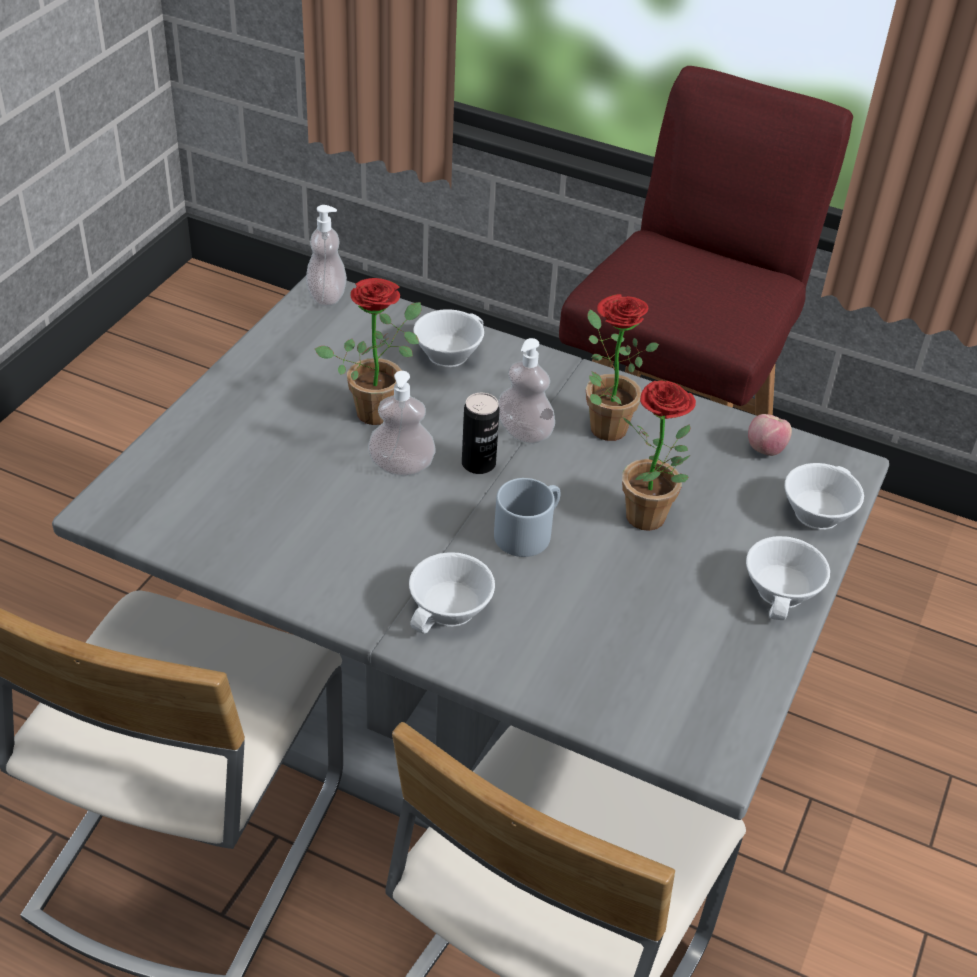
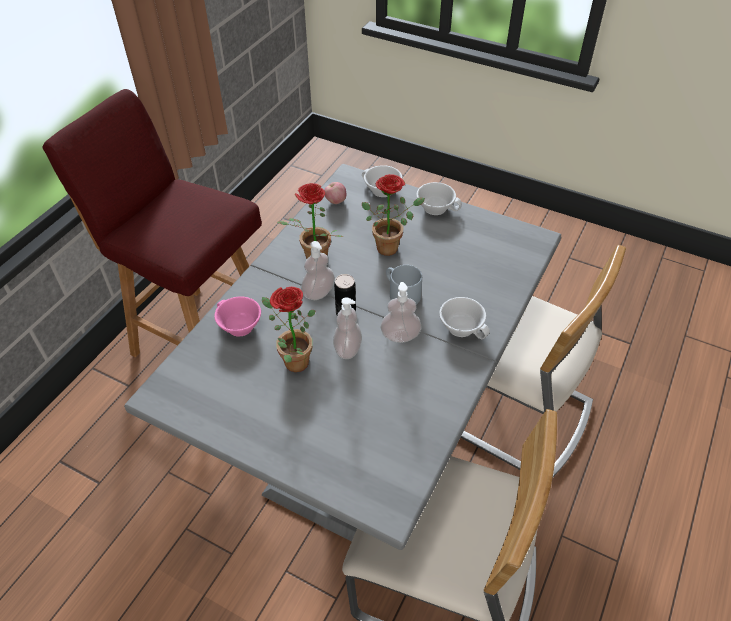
camera: 85 degrees left, 5 degrees up
soap dispenser [306,205,347,306] -> soap dispenser moved to [381,282,422,343]
white cup [413,309,484,367] -> pink cup [214,296,261,337]

